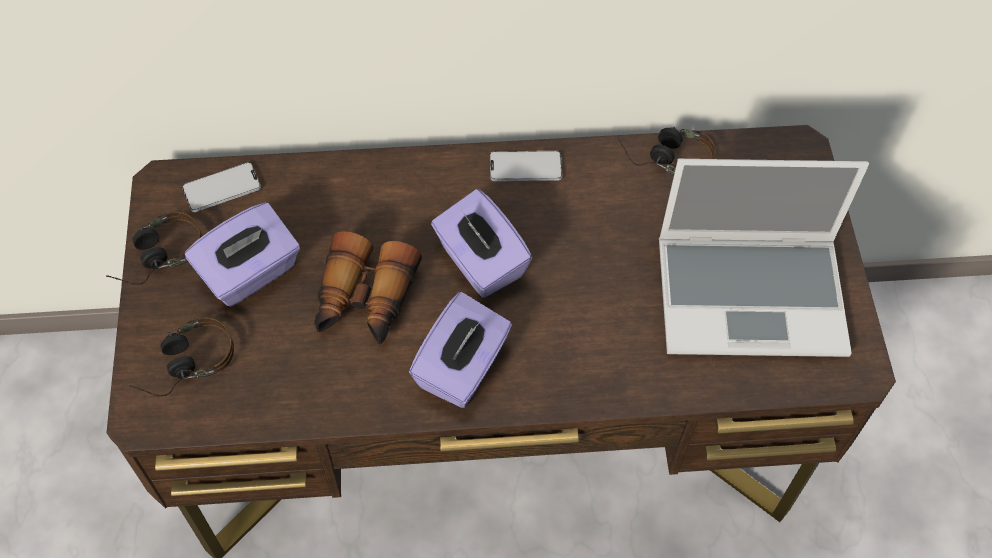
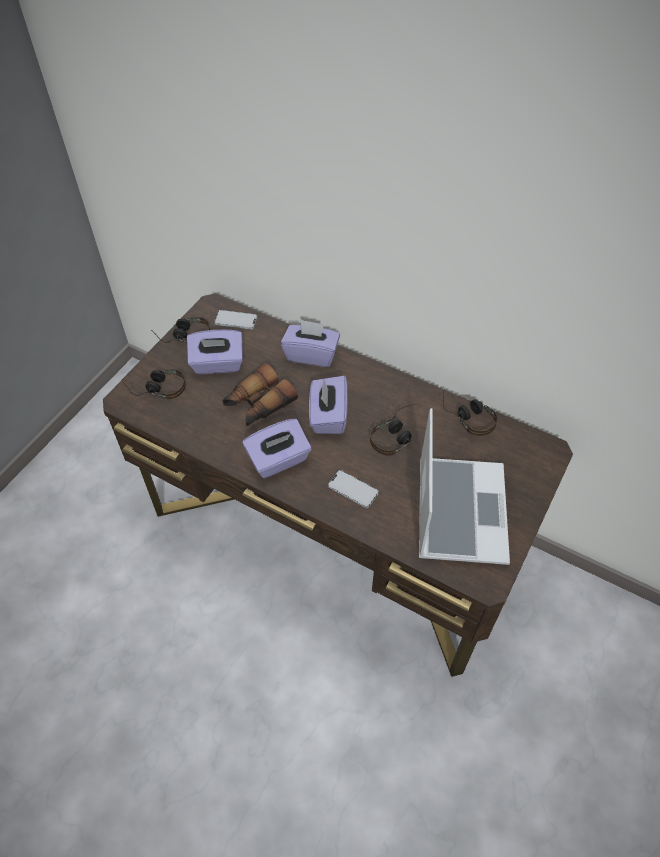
camera: 35 degrees right, 5 degrees down
phone [490,151,562,181] -> phone moved to [328,470,379,508]
laptop [659,159,869,357] -> laptop turned 120 degrees counterclockwise [419,408,510,565]
none -> purple tissue box [281,320,340,367]
none -> headphones [370,404,417,456]

